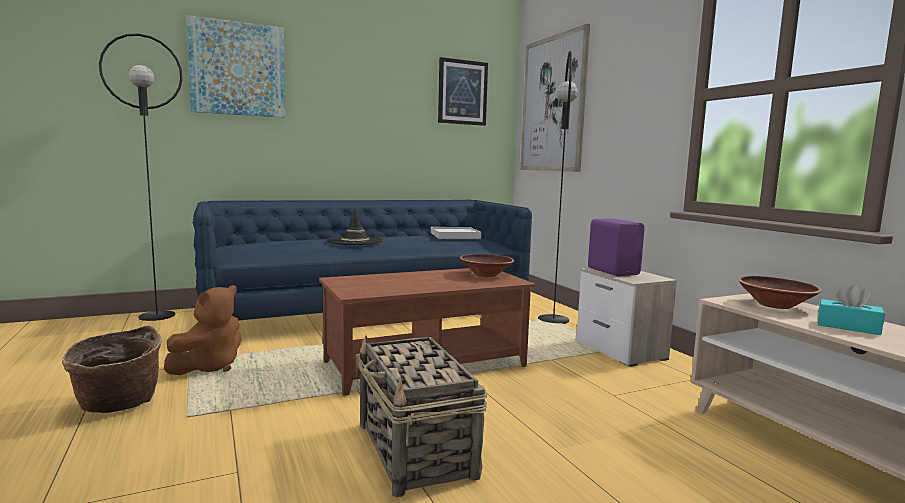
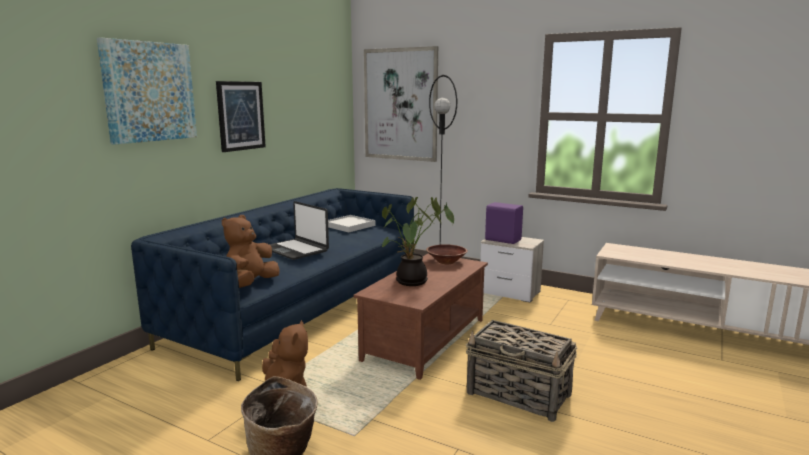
camera: 35 degrees left, 5 degrees up
black floor lamp [99,33,183,321] -> none
black hat [327,208,383,245] -> laptop [269,201,329,260]
picture [438,57,488,126] -> picture moved to [216,81,266,152]
brown bowl [738,276,822,309] -> none
turquoise tissue box [818,285,885,335] -> none
none -> brown plush toy [222,215,279,288]
none -> potted plant [382,197,454,286]

